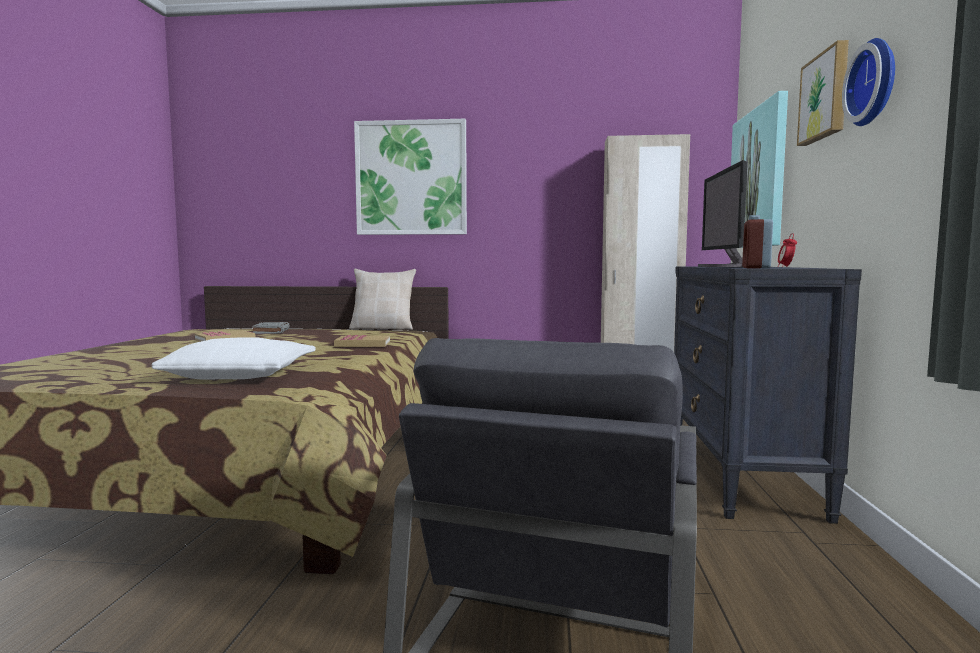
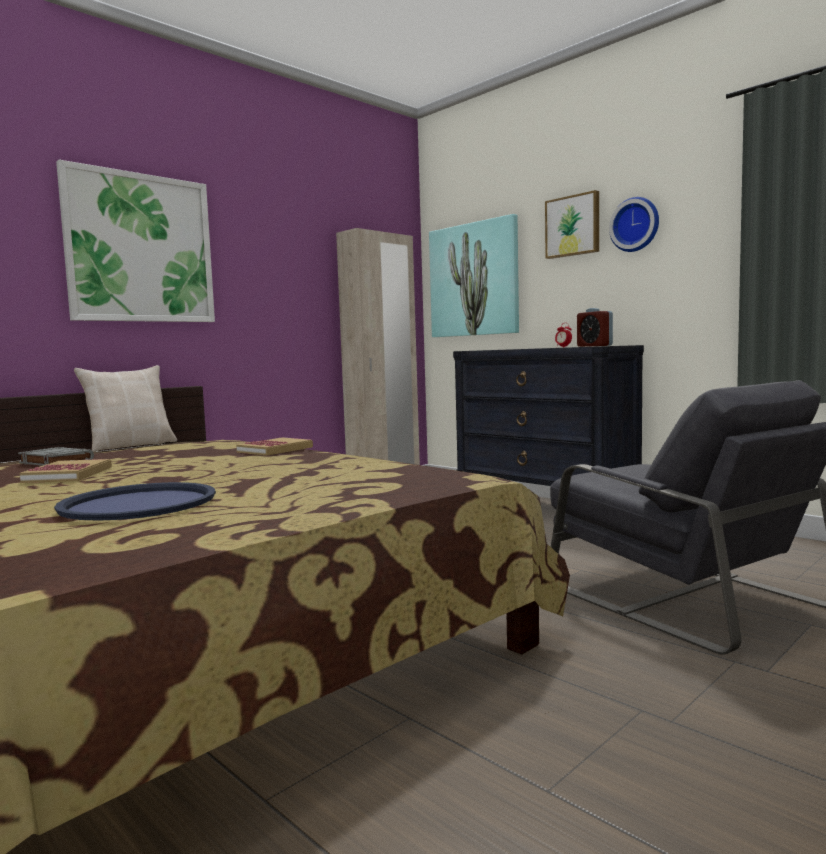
camera: 50 degrees left, 0 degrees up
white pillow [152,337,316,379] -> none
monitor [698,160,747,267] -> none
none -> blue tray [54,482,216,520]

